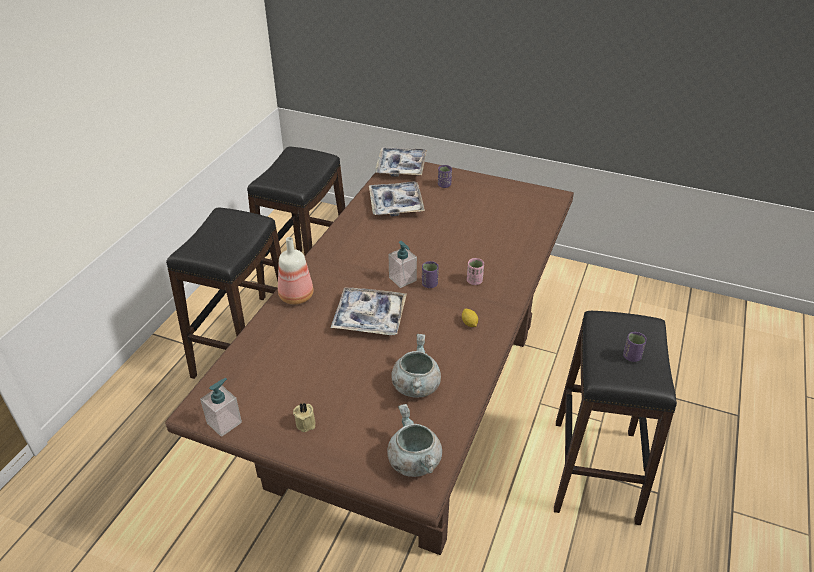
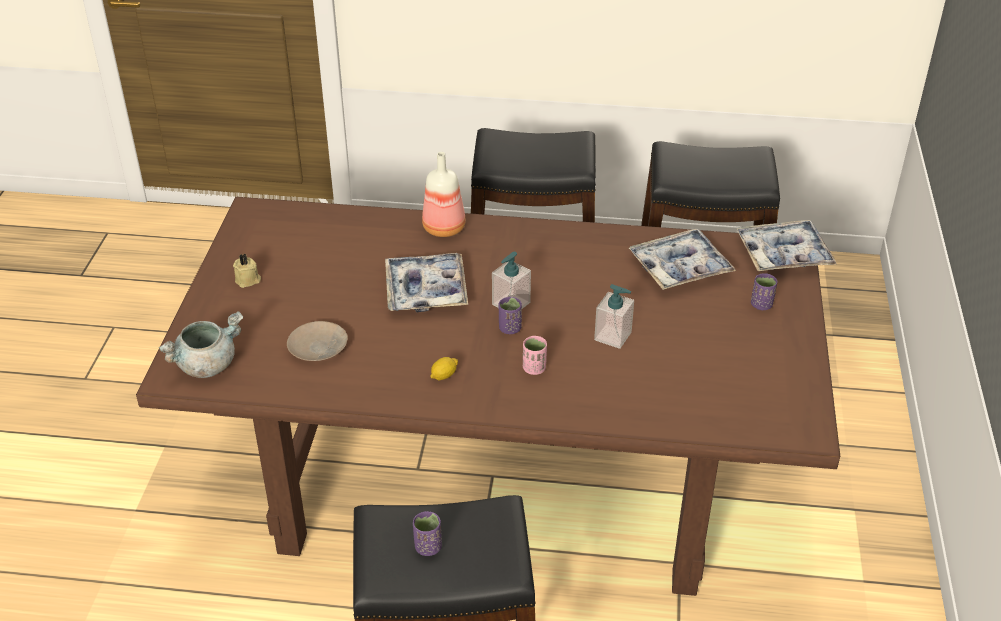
camera: 75 degrees right, 0 degrees up
soap dispenser [200,378,242,437] -> soap dispenser moved to [594,284,634,349]
grey cooking pot [391,334,441,397] -> beige plate [287,321,348,361]

